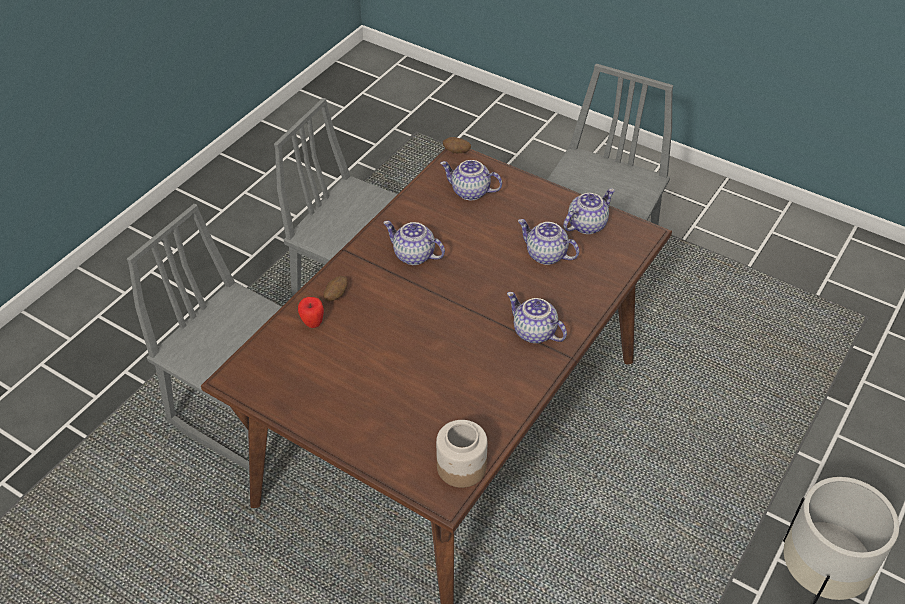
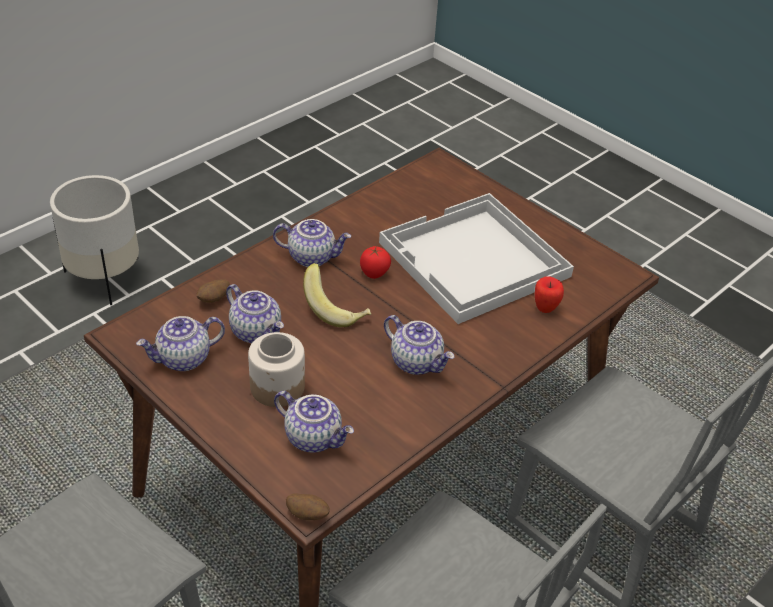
camera: 170 degrees left, 5 degrees down
potato [323,276,348,301] -> potato moved to [197,279,230,303]
jar [436,420,487,488] -> jar moved to [248,332,305,407]
teapot [507,292,567,343] -> teapot turned 45 degrees counterclockwise [273,219,351,267]
none -> banana [303,263,371,327]
none -> tomato [360,246,391,279]
none -> white tray [379,193,574,324]

